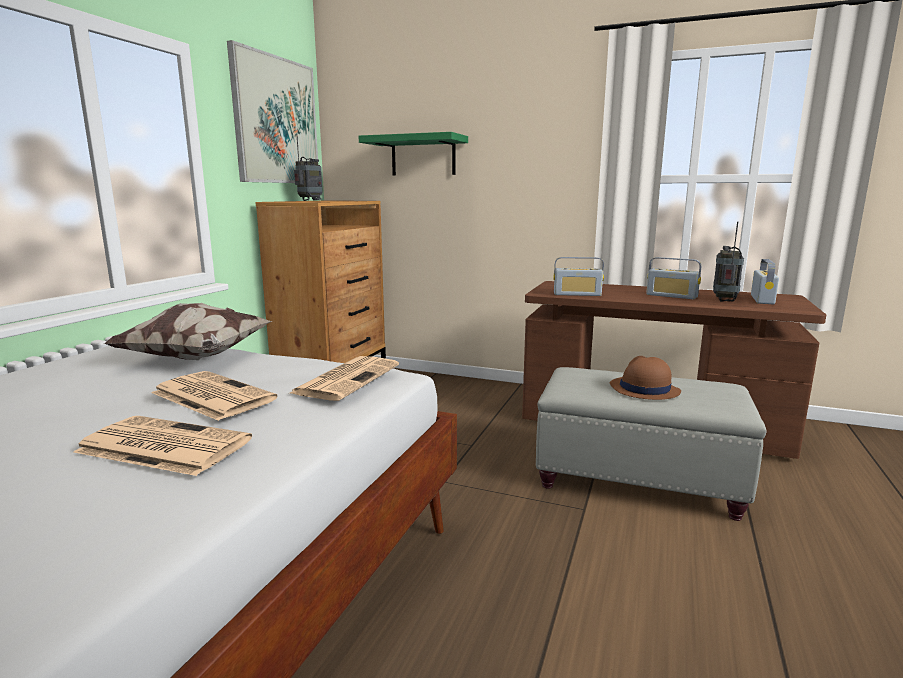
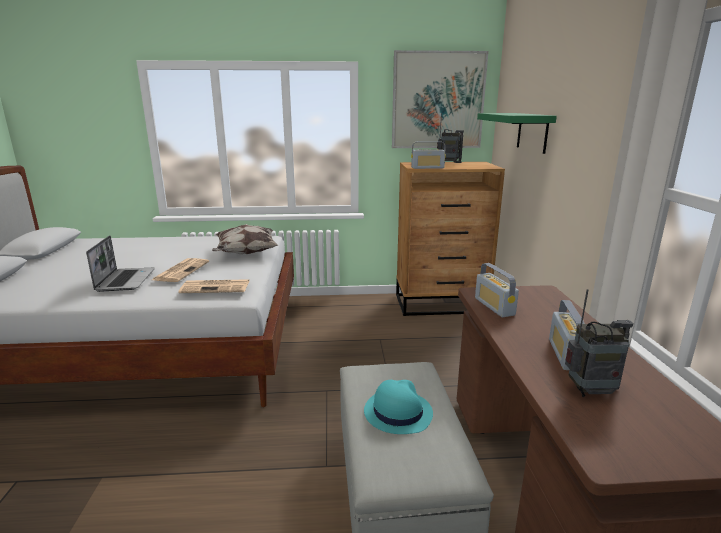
camera: 65 degrees right, 5 degrees up
newspaper [74,416,252,476] -> laptop [86,235,155,292]
brown hat [610,356,681,400] -> turquoise hat [364,380,433,434]
radio [751,259,779,304] -> radio moved to [411,141,446,169]

